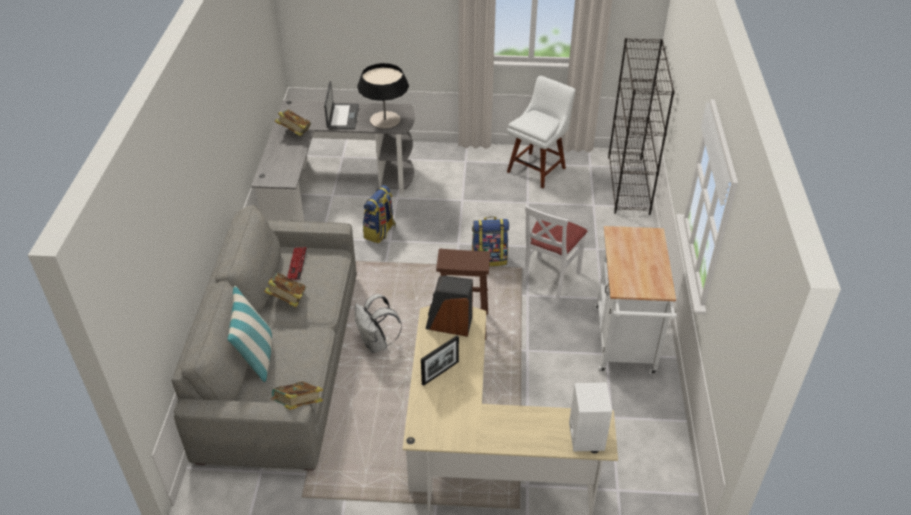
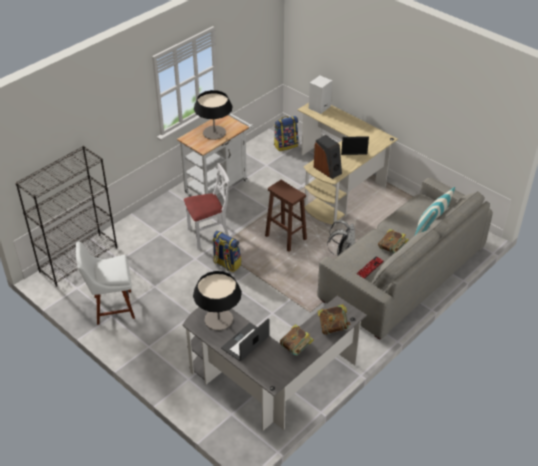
camera: 140 degrees left, 0 degrees up
book [271,381,323,410] -> book moved to [318,304,351,335]
backpack [363,185,396,243] -> backpack moved to [274,116,298,151]
none -> table lamp [194,90,233,140]

